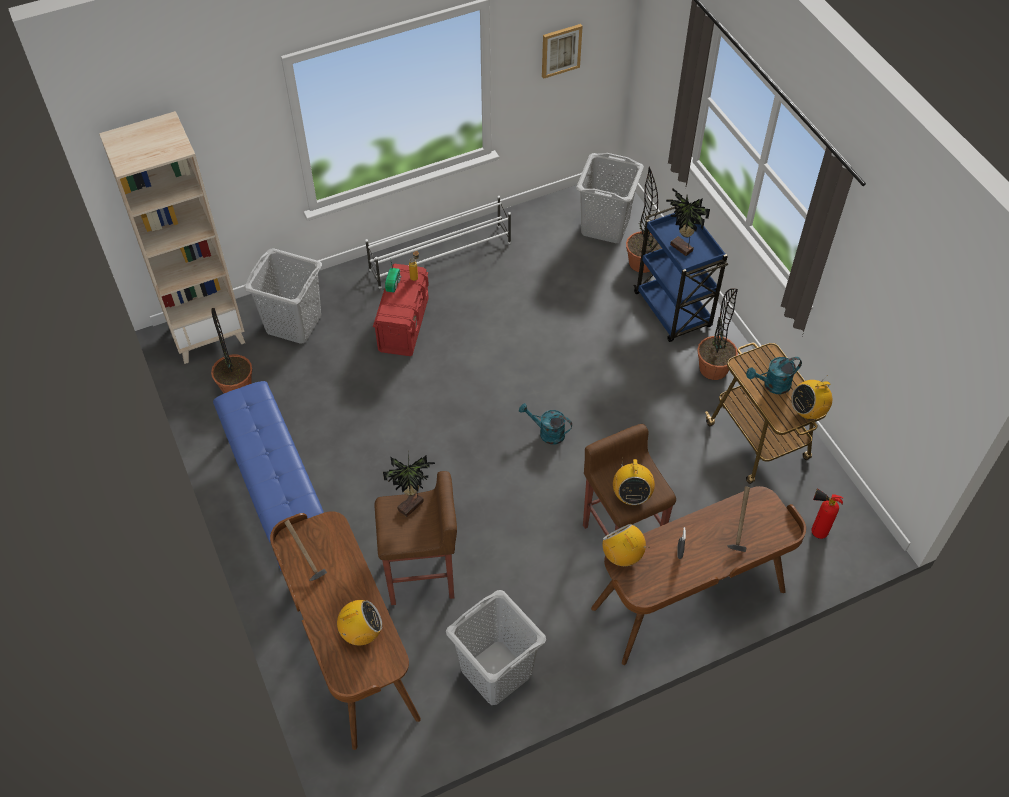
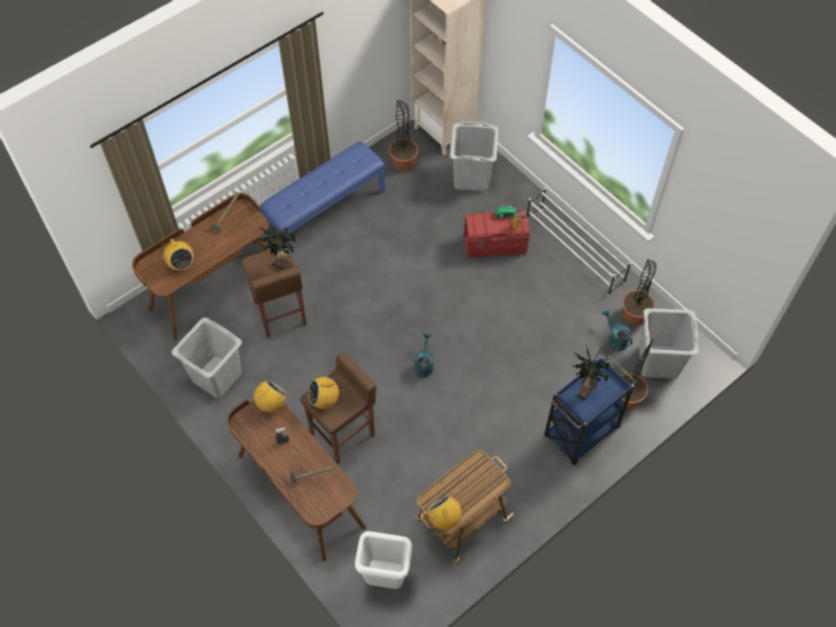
camera: 75 degrees right, 5 degrees up
picture [542,24,583,79] -> none
potted plant [697,288,738,380] -> potted plant moved to [622,259,656,326]
turquoise watering can [746,357,802,394] -> turquoise watering can moved to [602,309,632,351]
fire extinguisher [811,488,843,539] -> white trash can [355,531,412,589]

